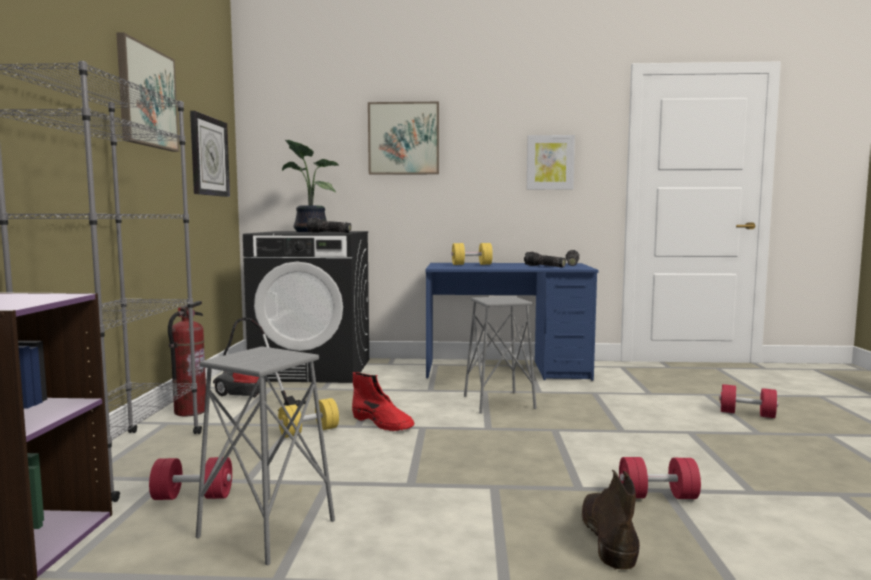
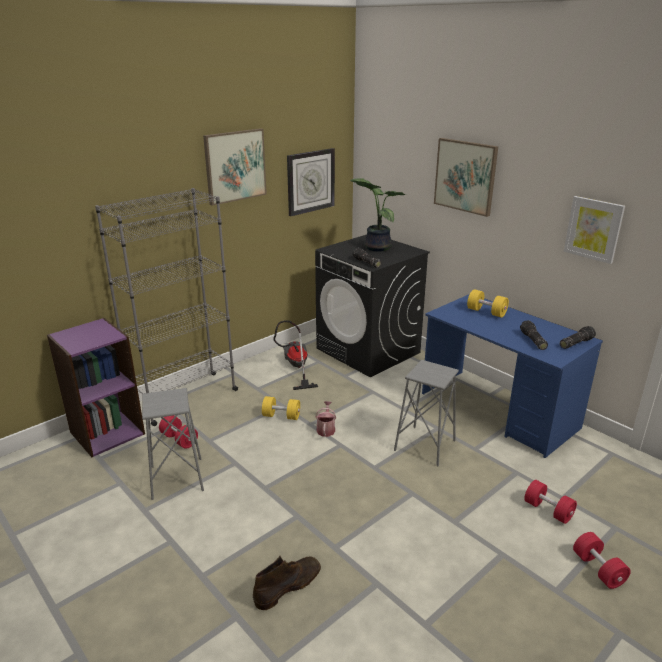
camera: 45 degrees right, 20 degrees up
fire extinguisher [168,301,206,416] -> none
red boot [352,372,415,431] -> watering can [315,401,336,437]
red dumbbell [619,457,701,499] -> red dumbbell moved to [524,480,577,524]

